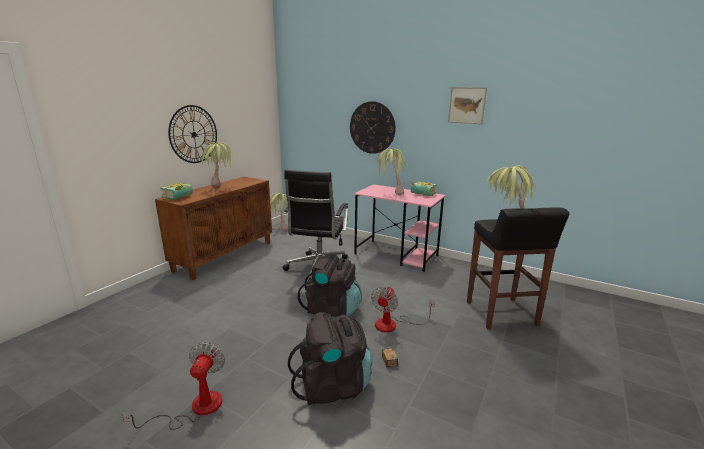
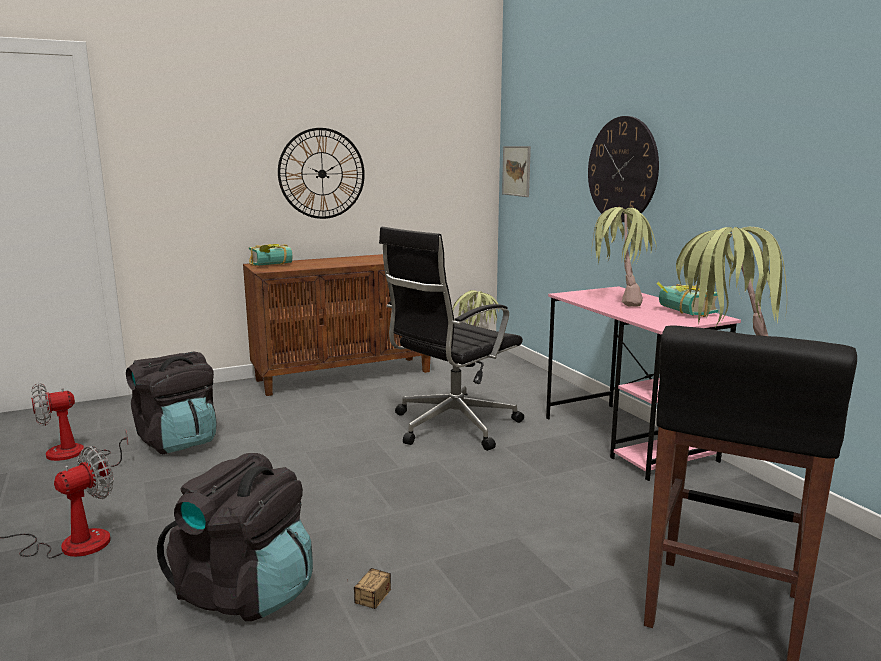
camera: 35 degrees right, 5 degrees down
potted plant [201,142,233,187] -> none
black backpack [298,254,362,317] -> black backpack moved to [126,352,217,454]
fan [371,286,435,332] -> fan moved to [31,383,128,467]
picture [448,87,487,124] -> picture moved to [502,146,531,197]

